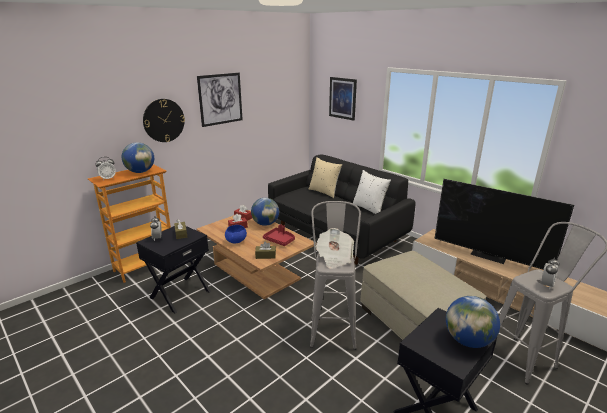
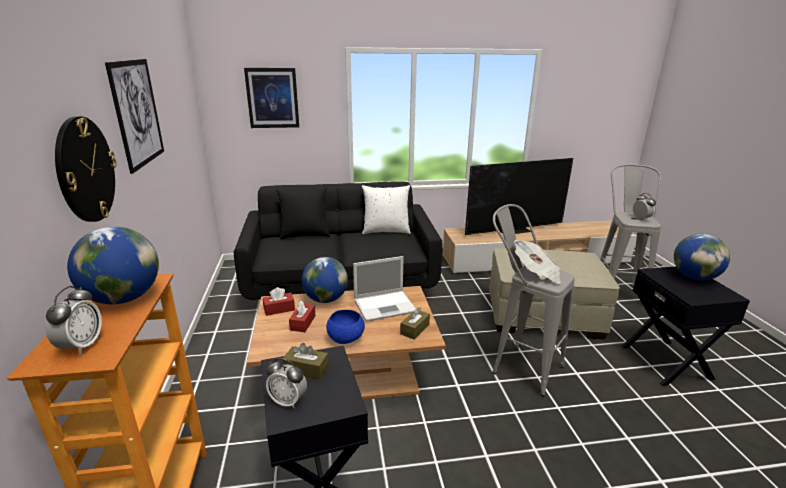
camera: 55 degrees left, 0 degrees up
red tray [263,224,295,246] -> laptop [353,256,416,322]
beige pillow [309,157,342,198] -> black pillow [276,187,330,240]

